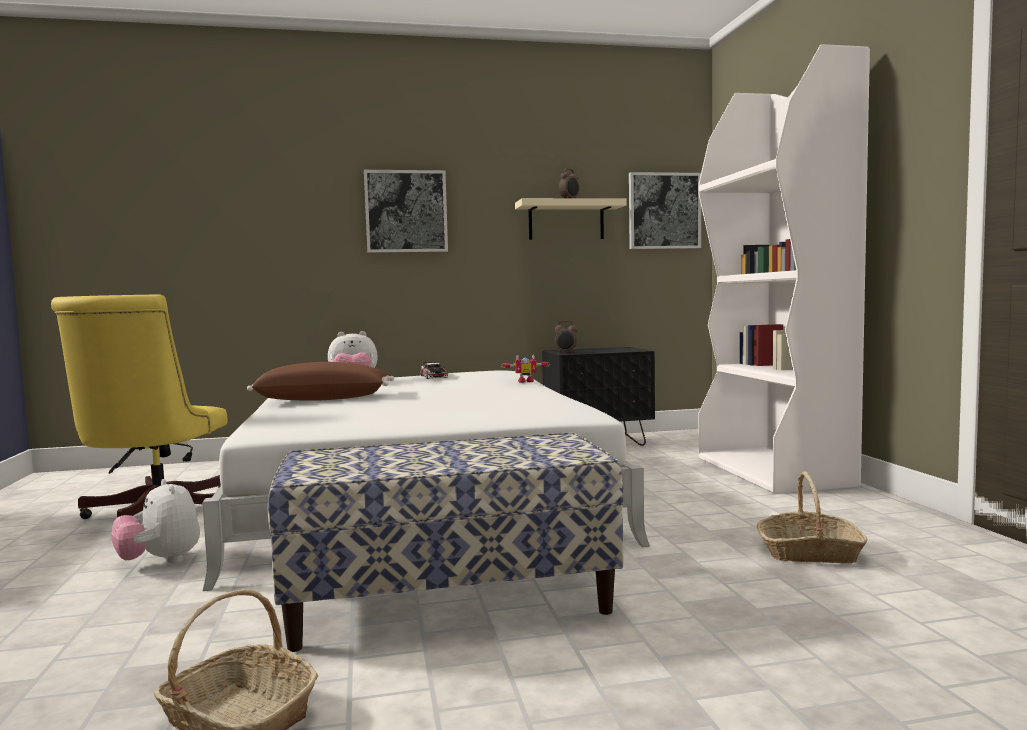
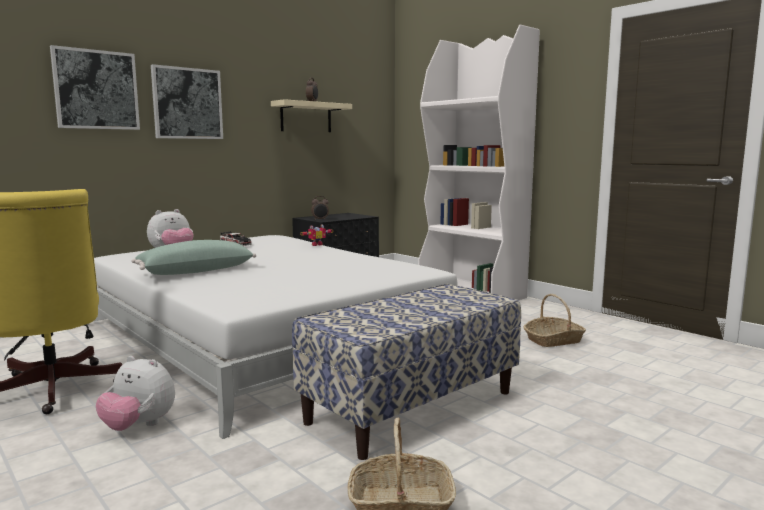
camera: 30 degrees left, 5 degrees up
brown pillow [247,362,394,400] -> green pillow [131,240,256,275]
picture [629,172,701,249] -> picture moved to [50,45,140,130]

